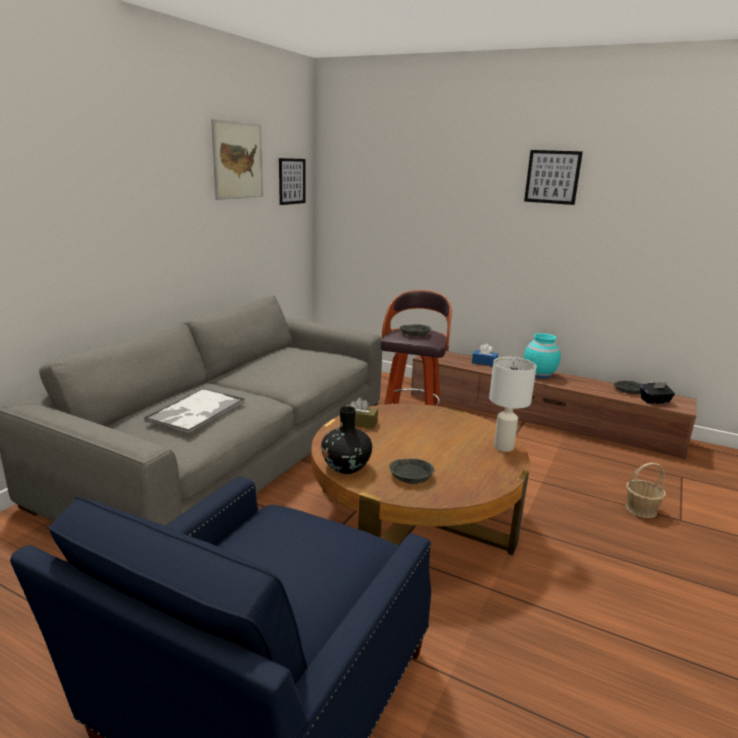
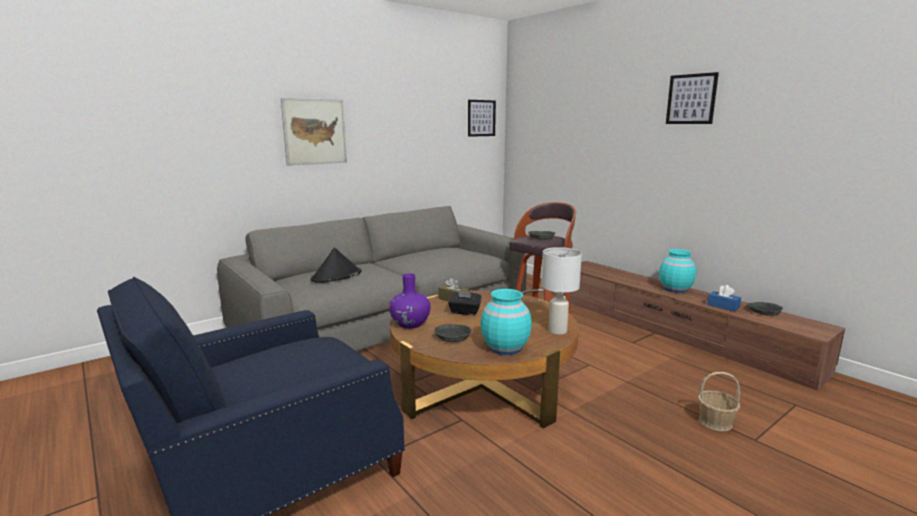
camera: 25 degrees right, 5 degrees down
tray [144,388,245,434] -> black hat [311,247,361,283]
picture [211,119,263,200] -> picture moved to [281,98,347,166]
black vase [321,406,372,474] -> purple vase [389,273,430,329]
blue tissue box [472,344,498,366] -> blue tissue box moved to [707,285,741,312]
black tissue box [640,382,675,404] -> black tissue box moved to [448,290,482,315]
none -> turquoise vase [480,289,532,355]

